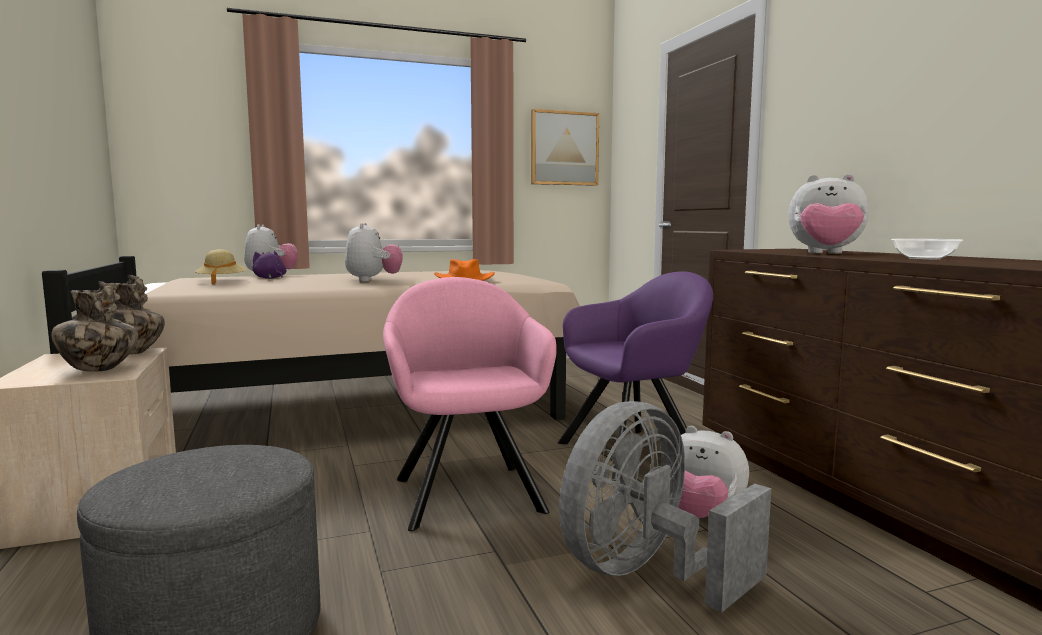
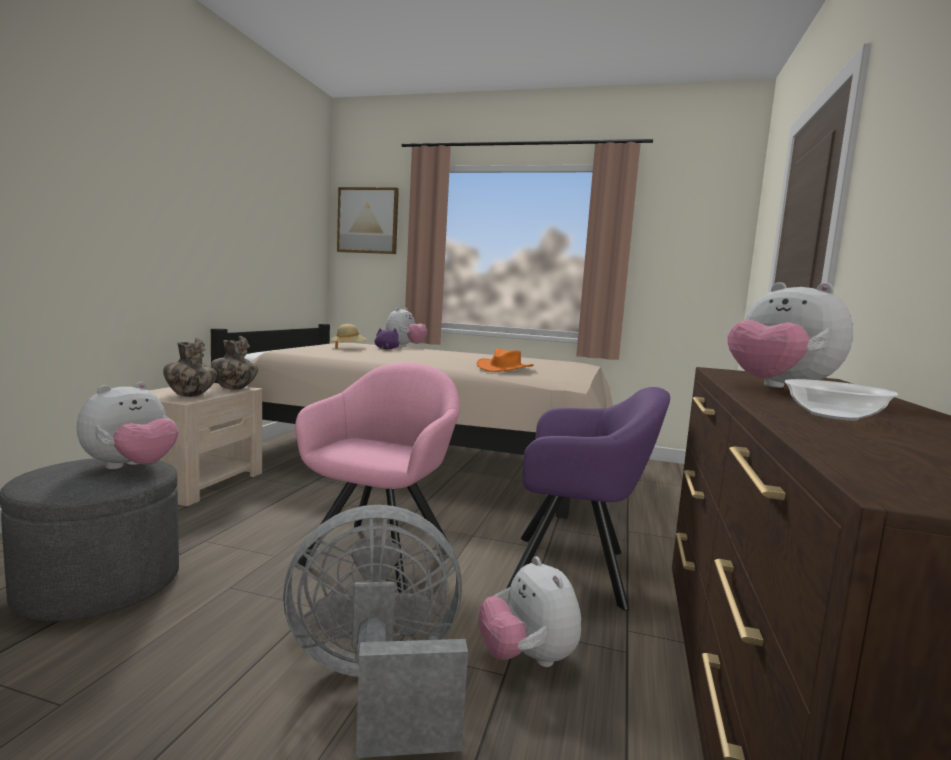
camera: 35 degrees right, 0 degrees up
plush toy [345,223,402,281] -> plush toy moved to [77,382,179,469]
picture [531,109,599,186] -> picture moved to [337,187,399,254]

